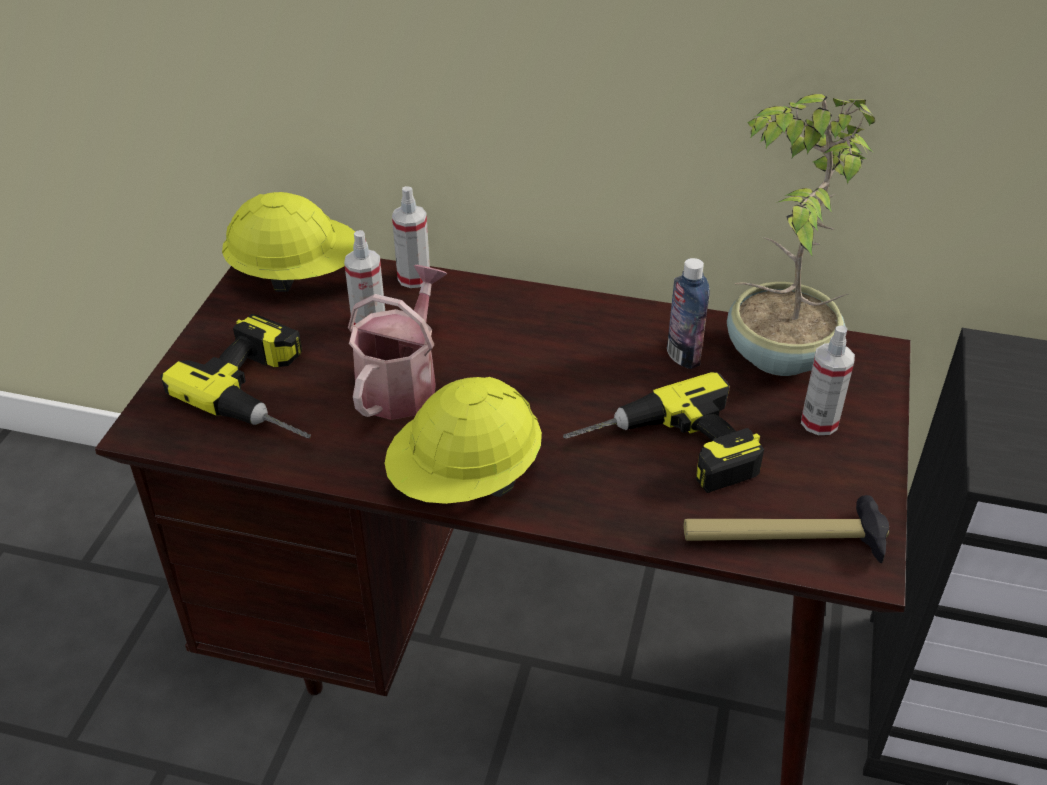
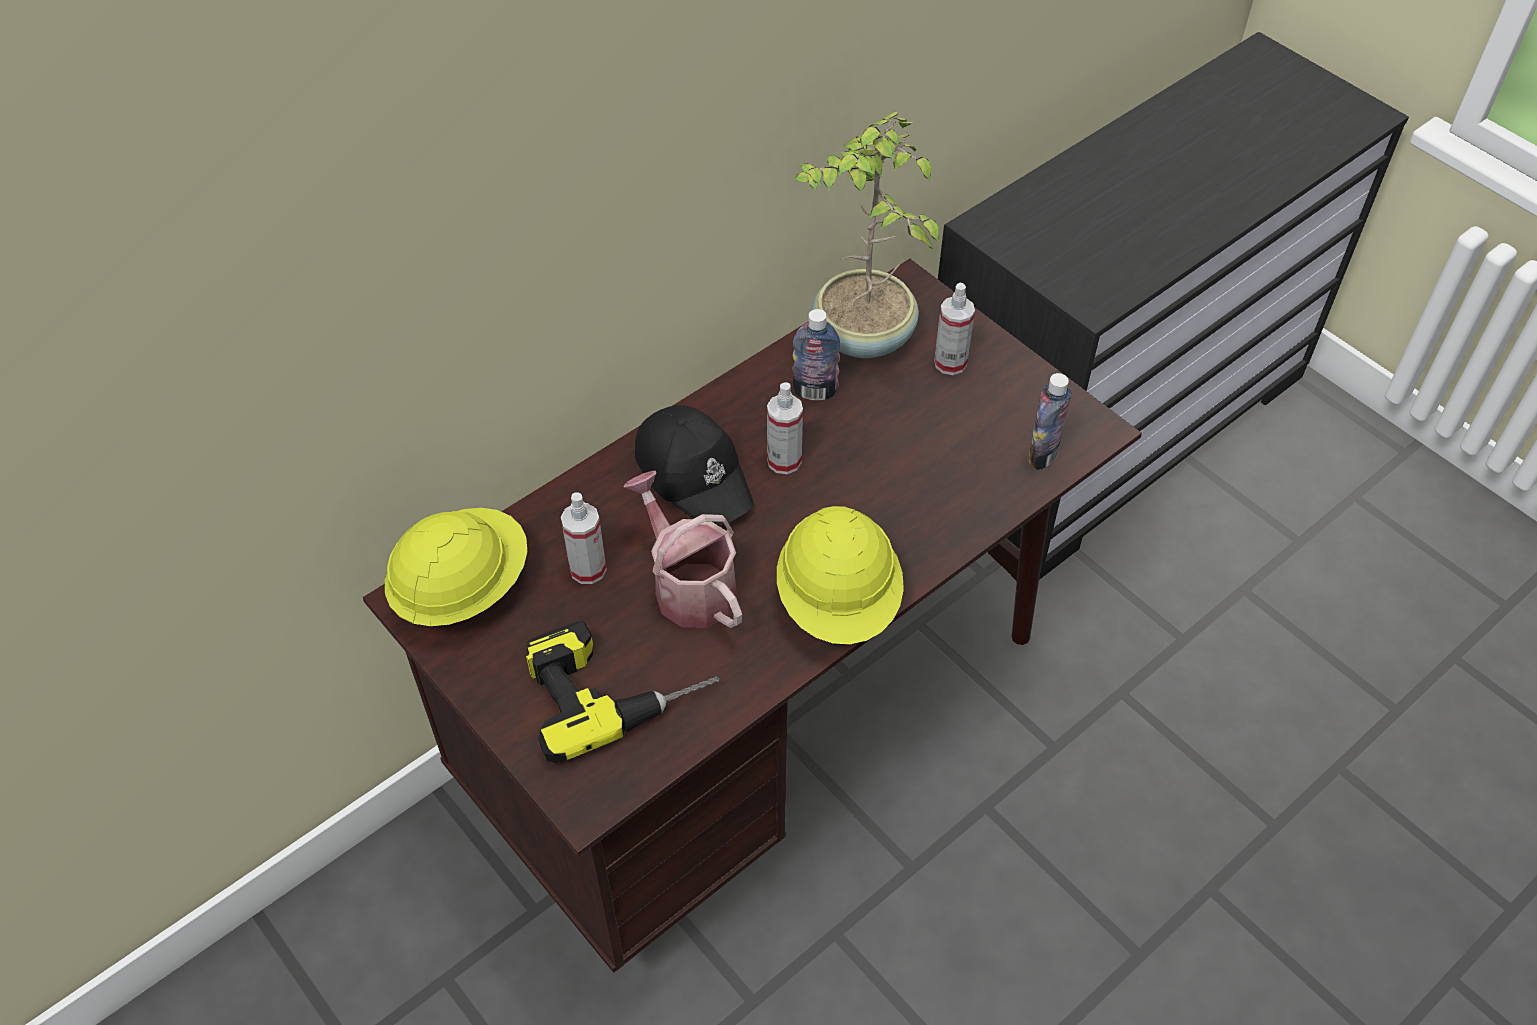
camera: 55 degrees left, 10 degrees up
spray bottle [392,186,430,288] -> spray bottle moved to [767,382,803,474]
power drill [563,372,764,493] -> none
hammer [684,495,889,563] -> bottle [1028,373,1072,470]
none -> black cap [635,405,754,526]

